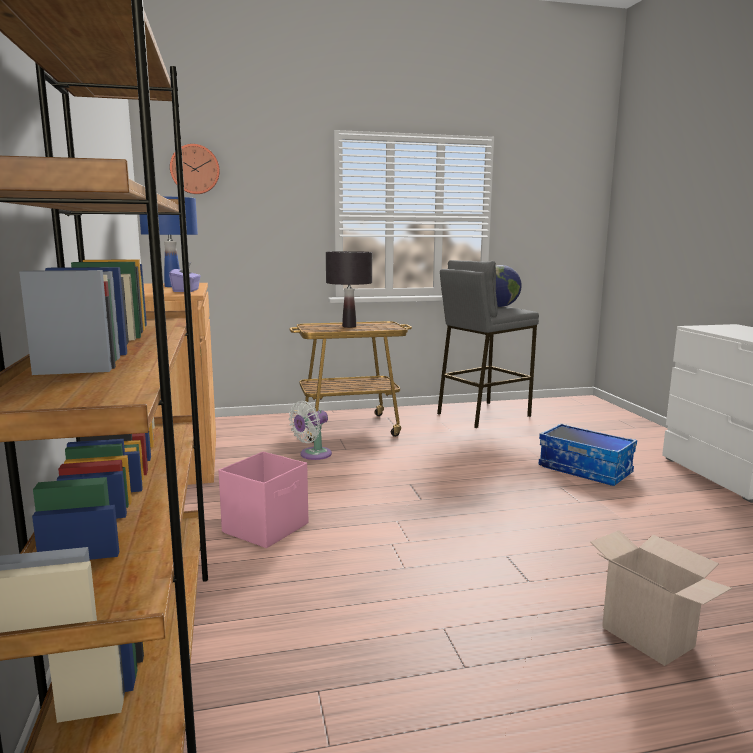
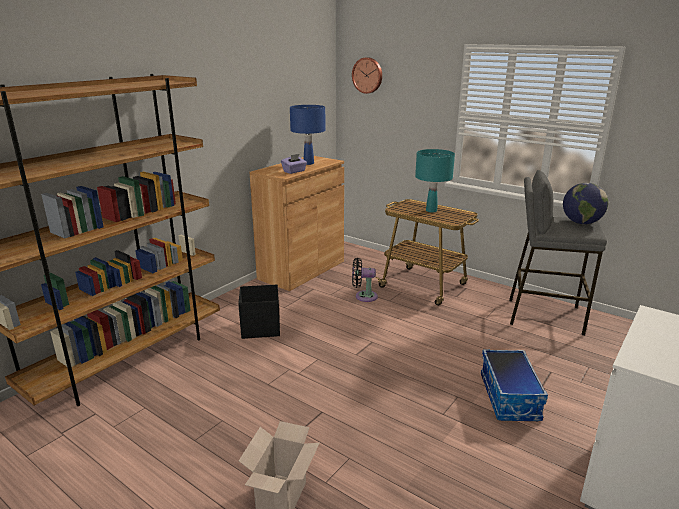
camera: 50 degrees right, 10 degrees up
pink storage box [219,451,308,548] -> black storage box [238,284,280,339]
white fan [289,401,332,460] -> black fan [352,258,378,302]
black table lamp [326,251,372,328] -> turquoise table lamp [415,149,455,213]

